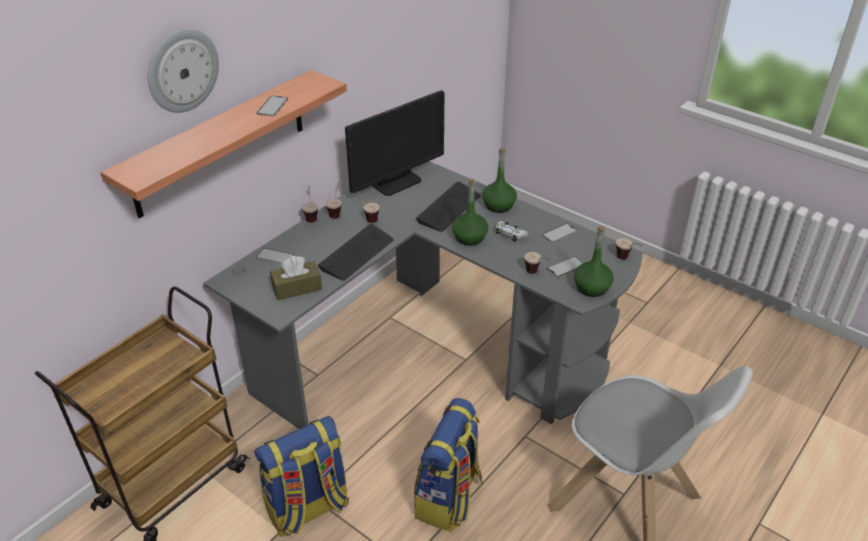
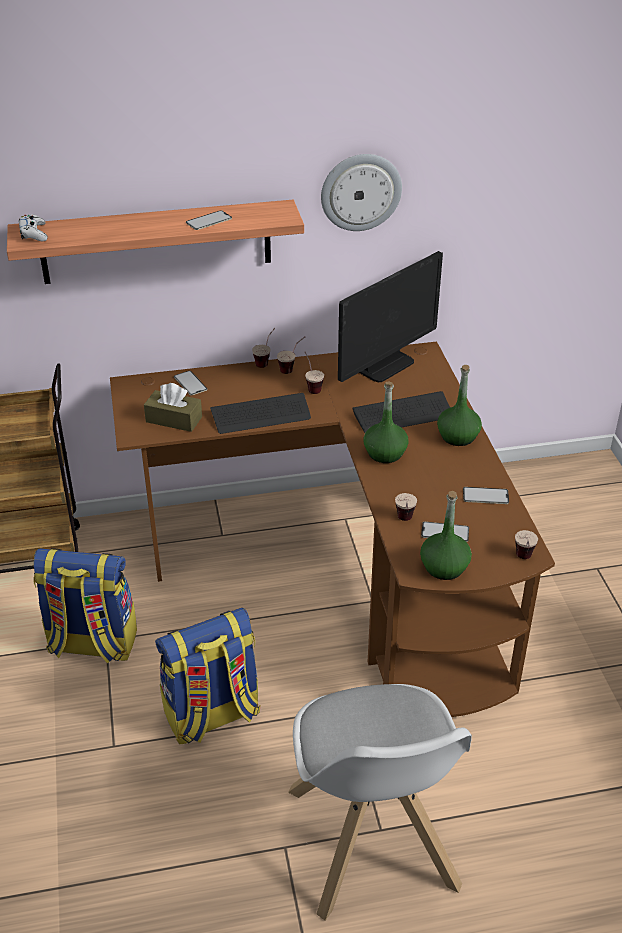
camera: 40 degrees right, 0 degrees up
wall clock [148,29,219,113] -> wall clock moved to [321,154,402,231]
grey desk [203,161,643,429] -> brown desk [110,342,555,717]
monitor [345,90,444,196] -> monitor turned 45 degrees counterclockwise [338,251,443,382]
white game controller [496,221,528,241] -> white game controller moved to [19,214,48,241]

